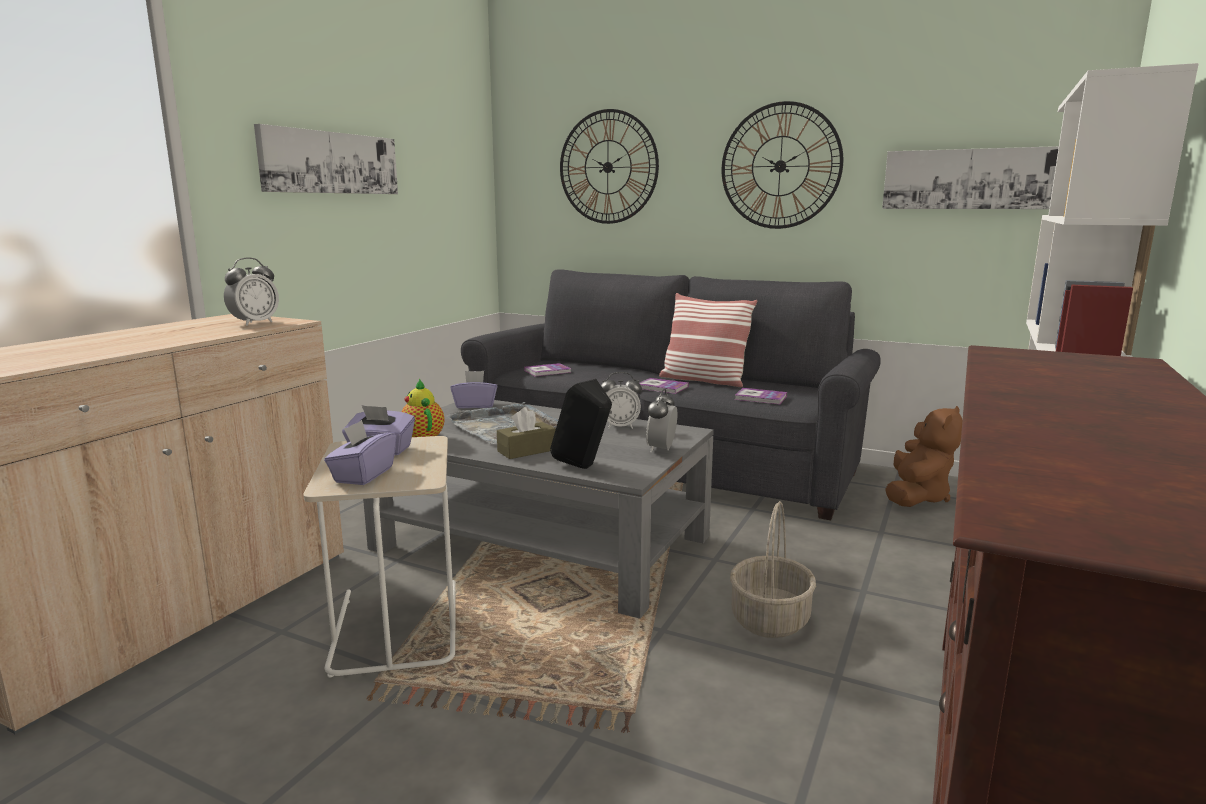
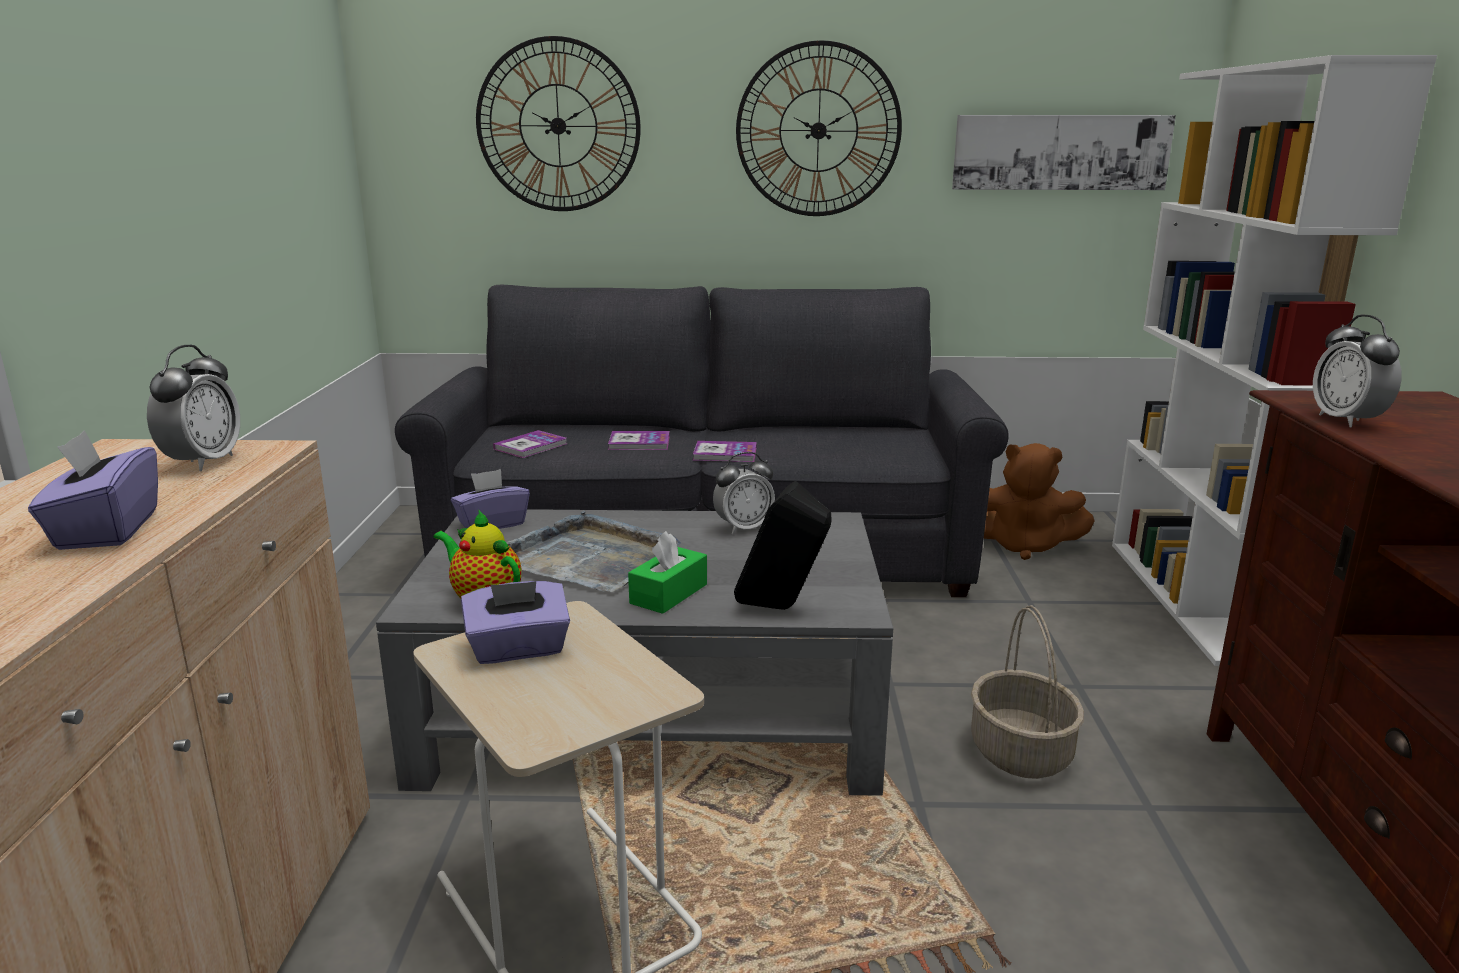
camera: 25 degrees left, 5 degrees up
picture [254,124,398,194] -> none
purple tissue box [324,420,396,485] -> purple tissue box moved to [28,430,158,550]
brown tissue box [497,407,556,459] -> green tissue box [628,531,707,614]
alarm clock [646,389,677,453] -> alarm clock moved to [1313,315,1402,428]
pillow [659,293,757,387] -> none
book [734,388,787,404] -> book moved to [608,431,670,450]
brown plush toy [885,406,962,507] -> brown plush toy turned 105 degrees clockwise [984,443,1095,560]

